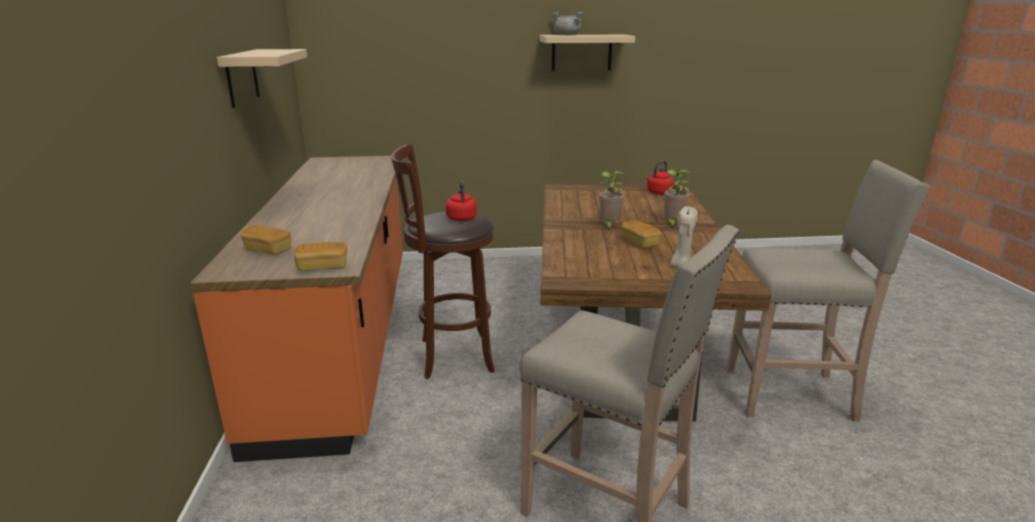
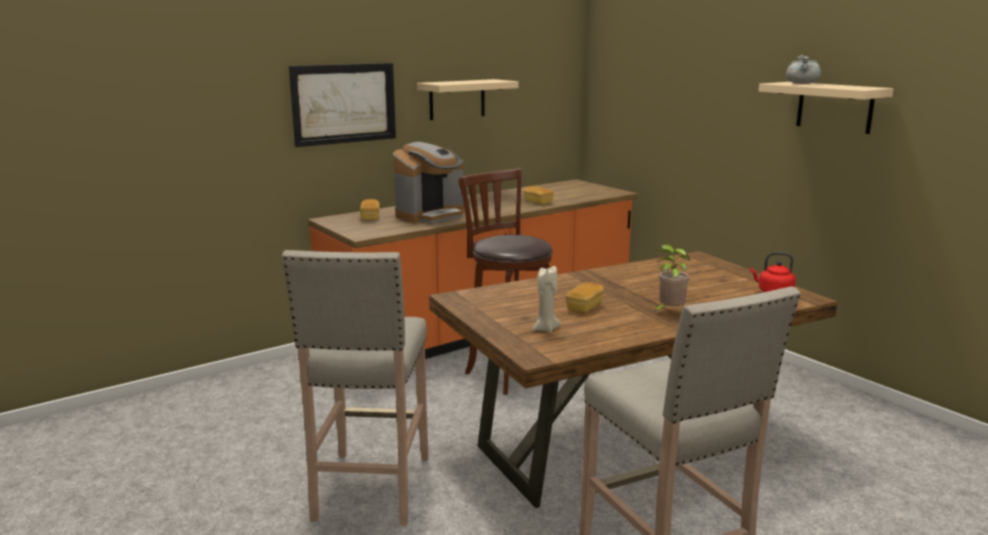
camera: 60 degrees right, 5 degrees down
bread [294,242,347,271] -> bread moved to [523,186,554,204]
red kettle [446,180,477,221] -> none
potted plant [599,171,625,230] -> none
none -> picture [289,63,396,147]
none -> coffee machine [393,142,464,224]

